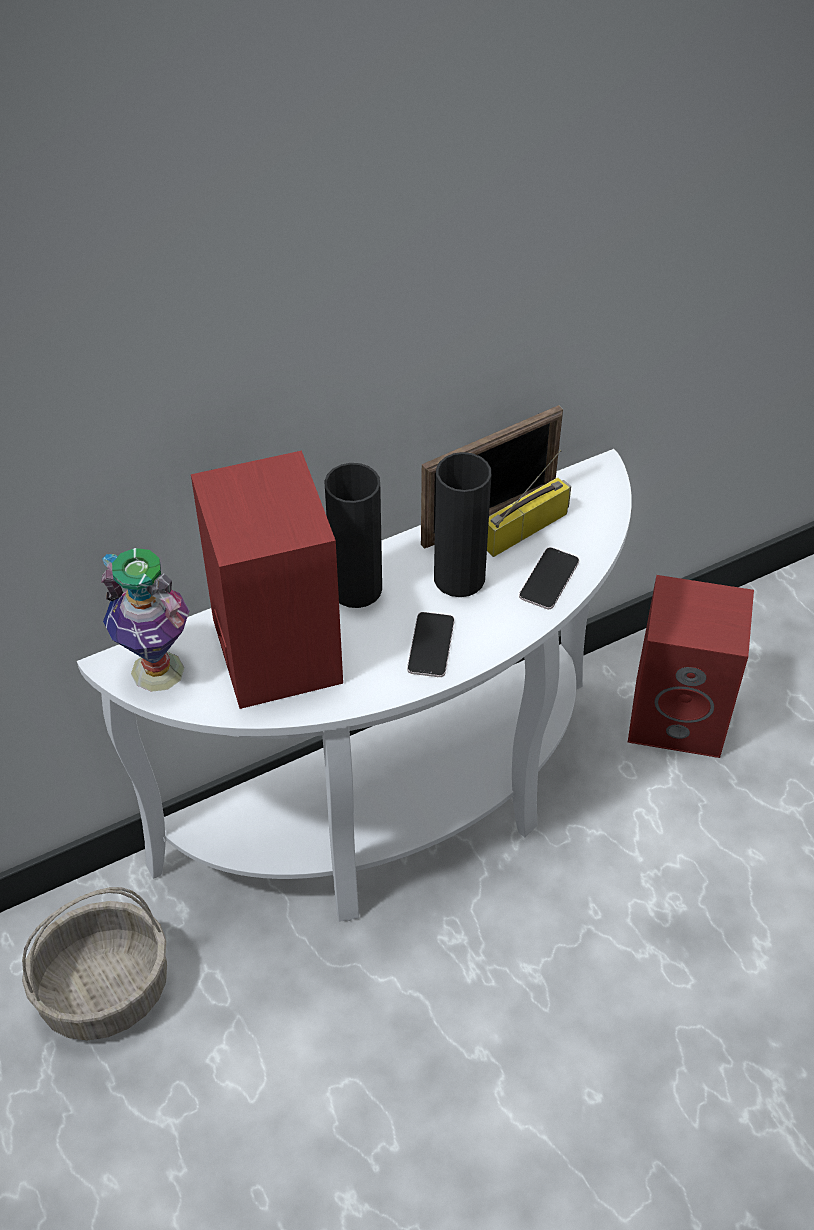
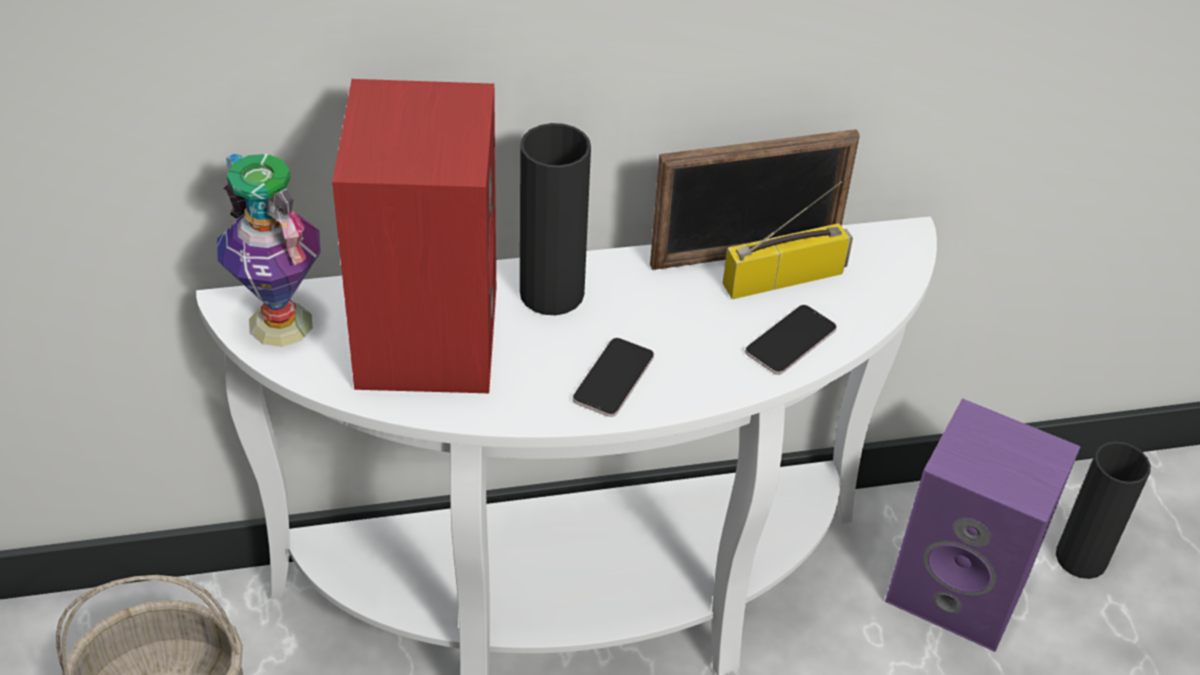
camera: 15 degrees right, 5 degrees down
black vase [434,452,491,597] -> black vase moved to [1056,441,1151,579]
red speaker [628,575,754,758] -> purple speaker [885,398,1081,652]

